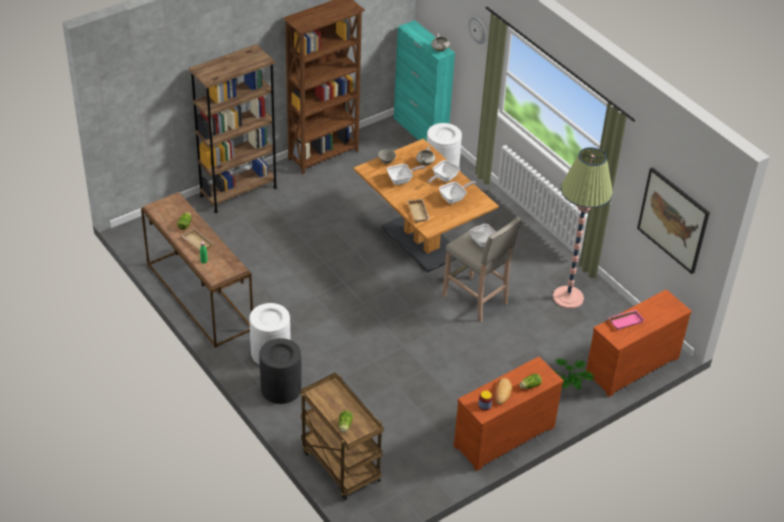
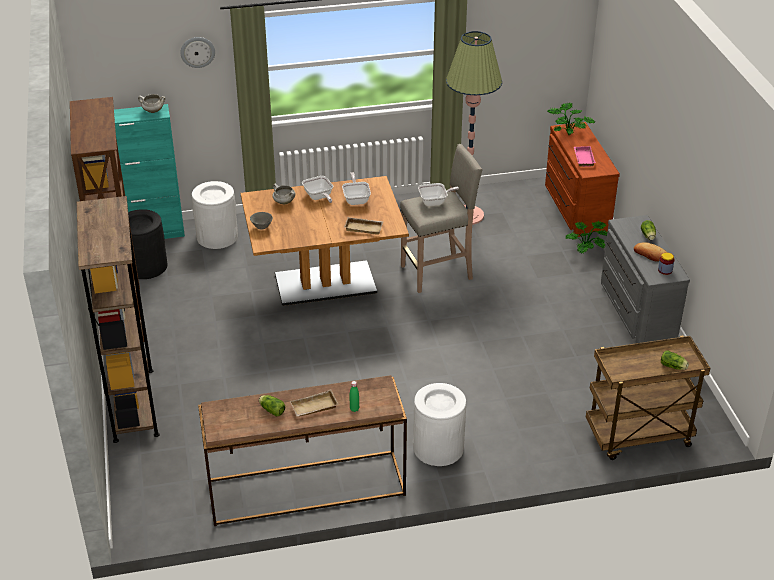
camera: 65 degrees left, 5 degrees down
black trash can [259,338,301,404] -> black trash can moved to [128,209,167,279]
frying pan [387,164,426,185] -> none
brown dresser [454,357,564,471] -> grey dresser [601,215,690,343]
picture [637,167,710,274] -> none
none -> potted plant [547,102,595,135]

